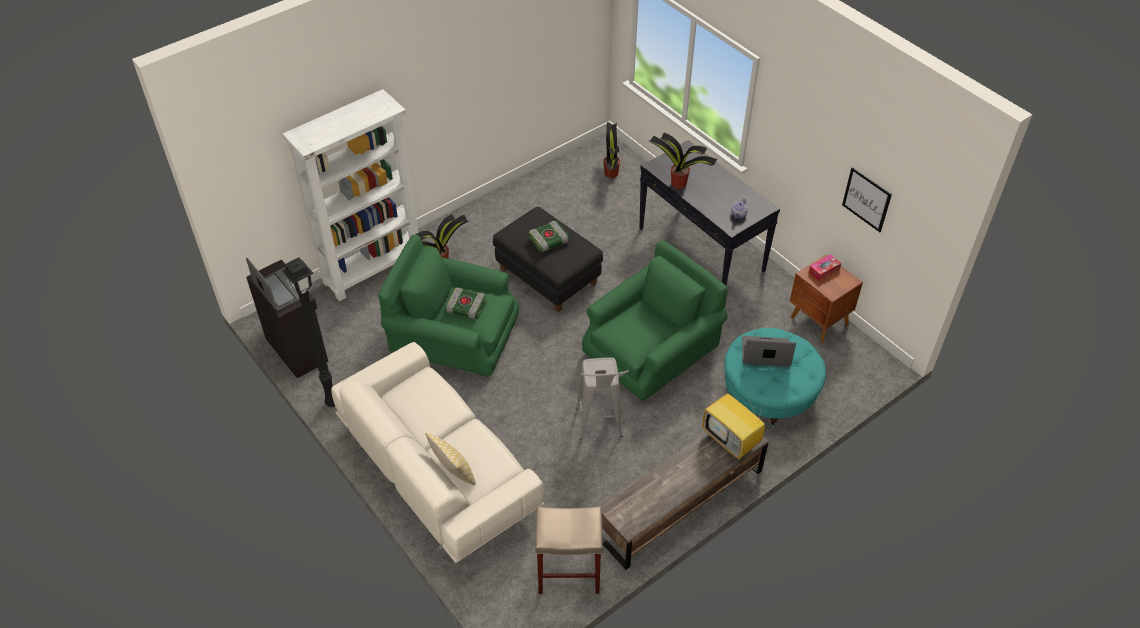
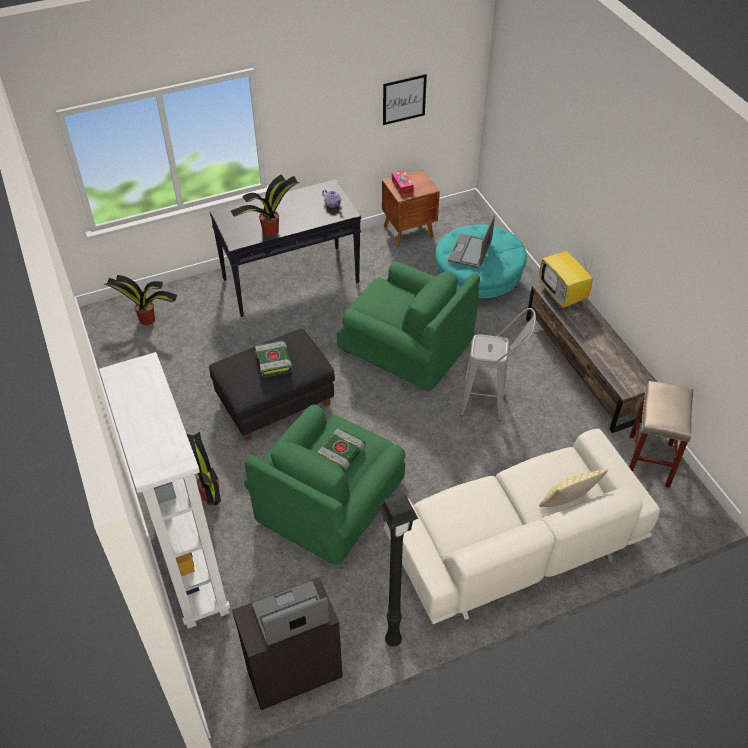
camera: 75 degrees left, 0 degrees up
green armchair [582,241,727,401] -> green armchair turned 150 degrees clockwise [337,262,480,391]
television [702,393,765,459] -> television turned 90 degrees clockwise [539,251,594,308]

